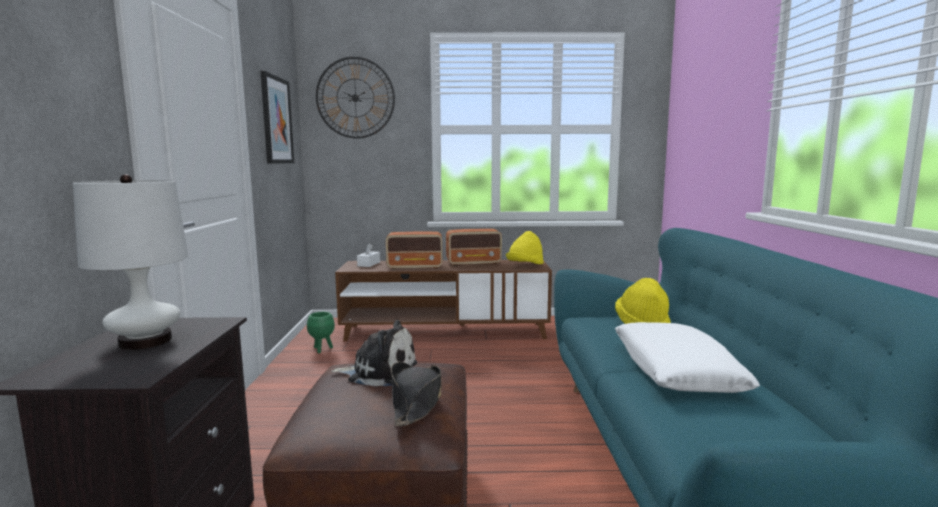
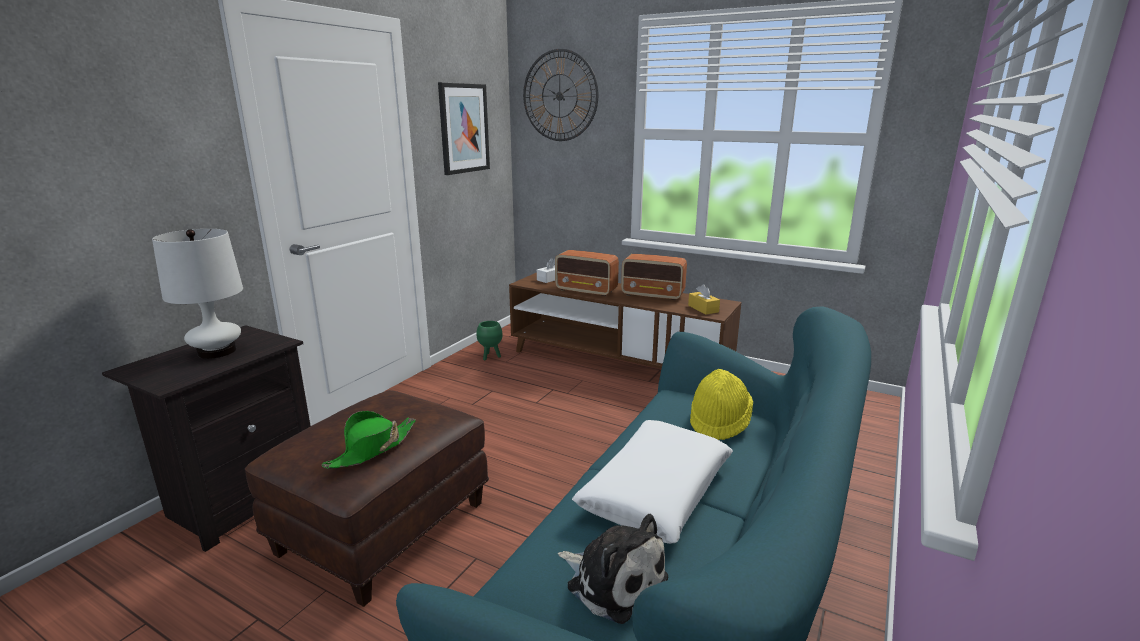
camera: 30 degrees right, 10 degrees up
plush toy [331,320,417,386] -> plush toy moved to [558,514,668,624]
black hat [391,362,442,426] -> green hat [322,411,416,469]
yellow hat [506,231,544,264] -> yellow tissue box [688,284,720,314]

